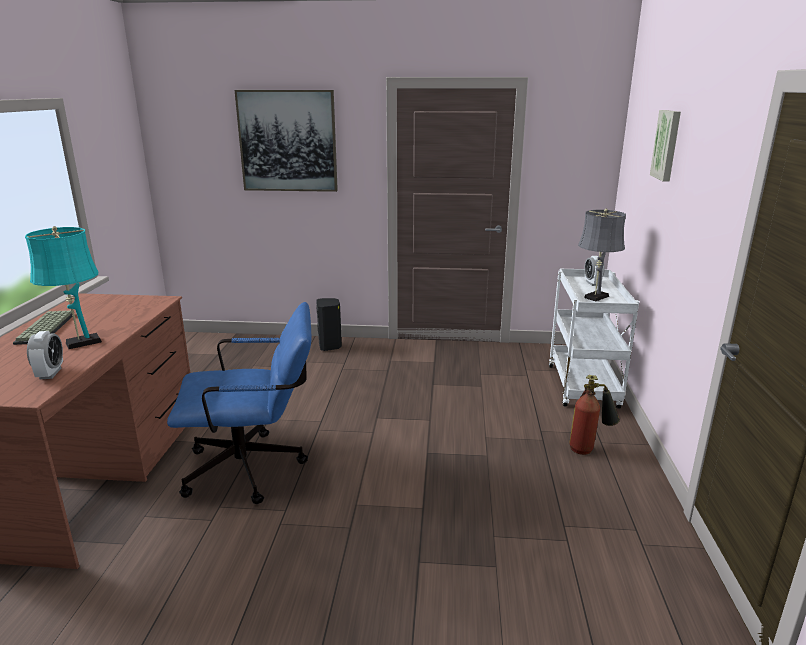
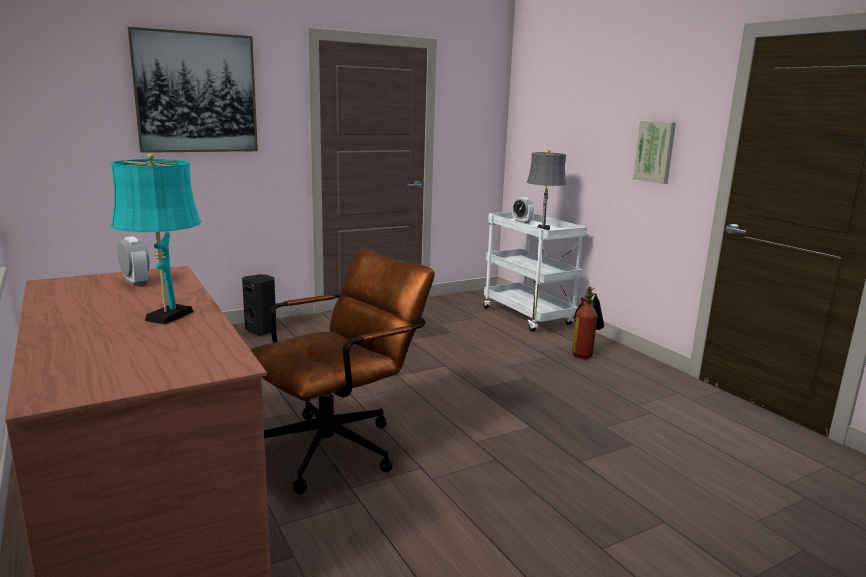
camera: 35 degrees left, 5 degrees down
keyboard [13,310,73,345] -> none
alarm clock [27,331,63,379] -> alarm clock moved to [117,236,150,286]
blue office chair [167,302,311,504] -> brown office chair [250,248,435,494]
picture [650,110,681,181] -> picture moved to [633,121,676,184]

